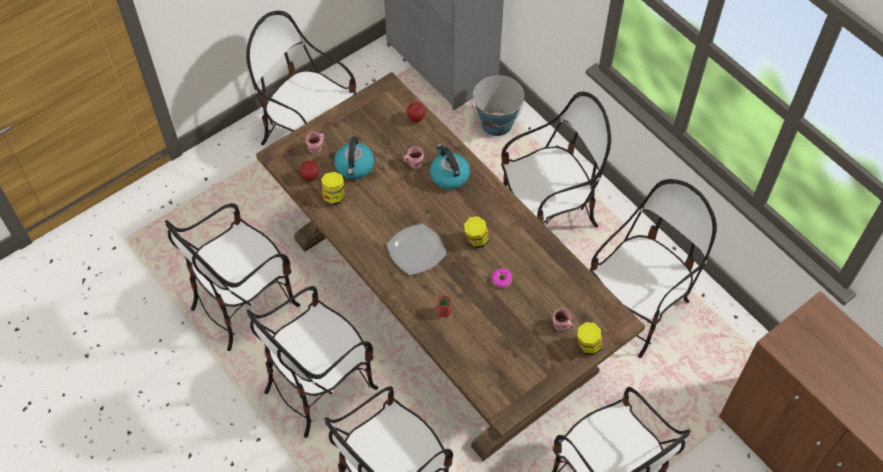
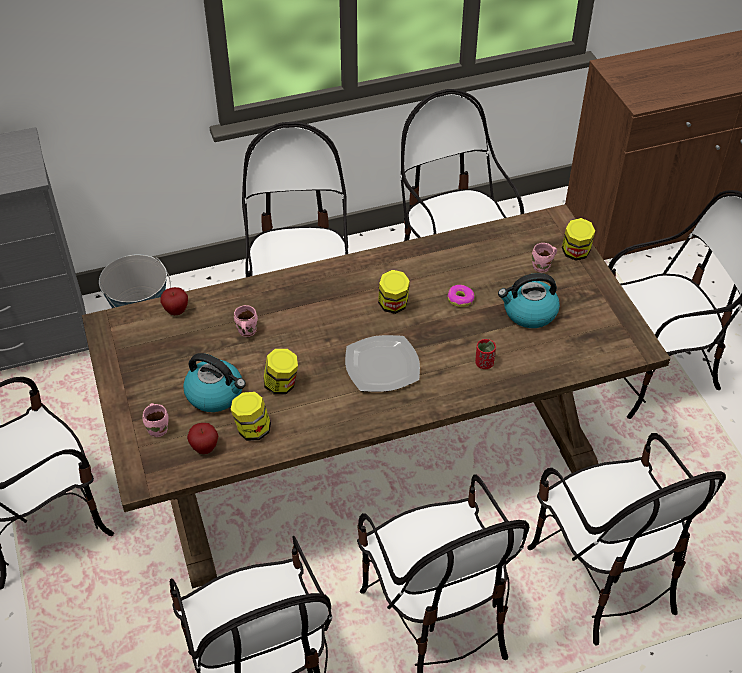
camera: 70 degrees left, 10 degrees down
kettle [430,144,470,190] -> kettle moved to [498,273,560,328]
none -> jar [264,349,298,395]

